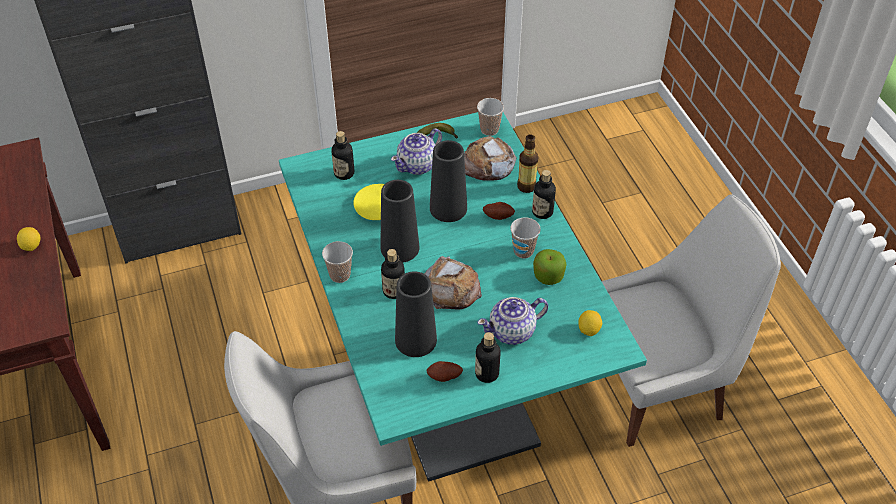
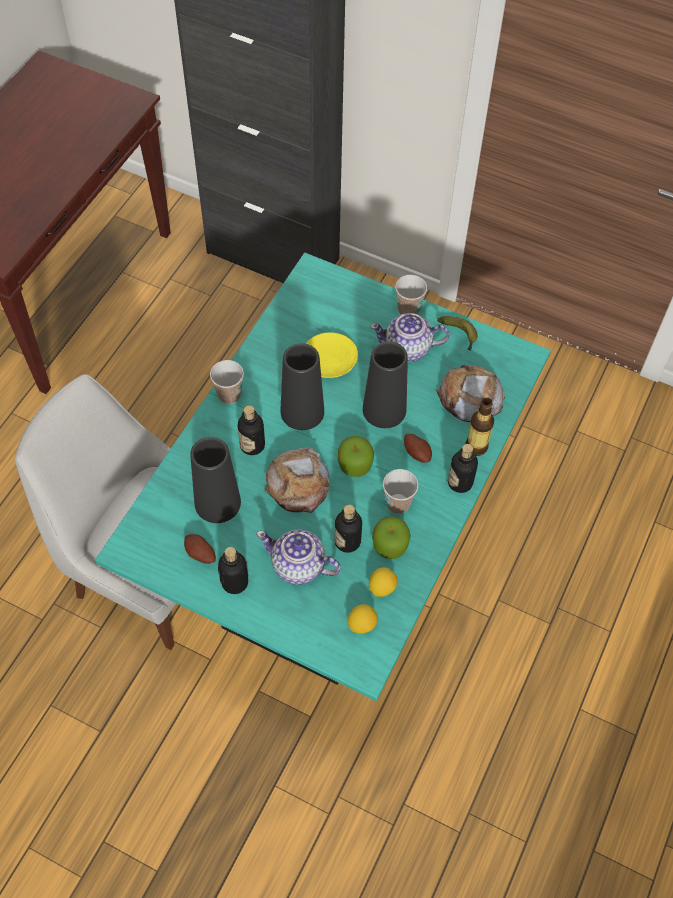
camera: 45 degrees right, 10 degrees up
lemon [17,227,40,251] -> lemon moved to [369,567,398,597]
bottle [331,131,354,180] -> bottle moved to [335,505,362,553]
cup [477,98,504,136] -> cup moved to [395,275,427,314]
white chair [602,195,781,447] -> none
none -> apple [338,436,374,477]

